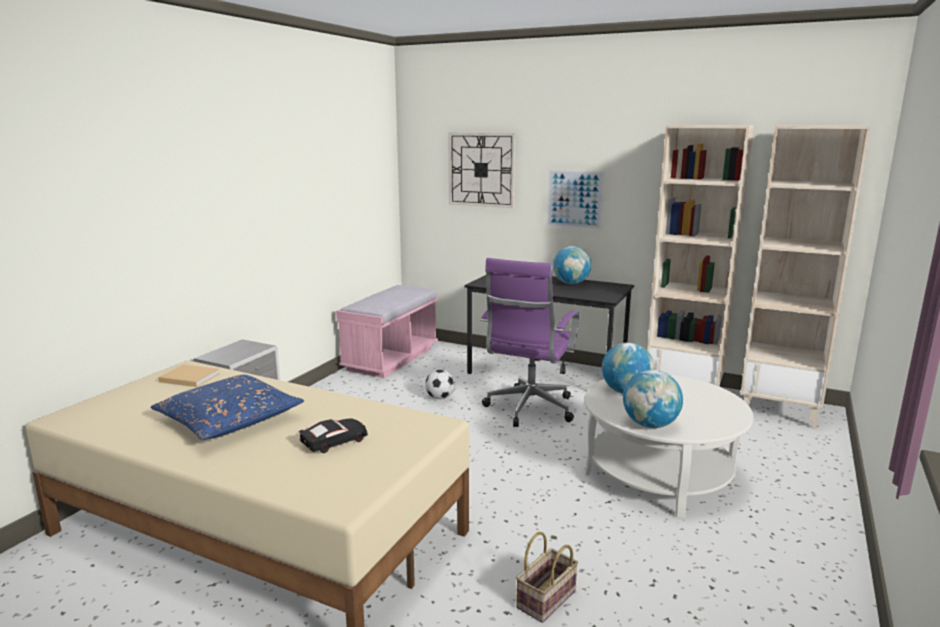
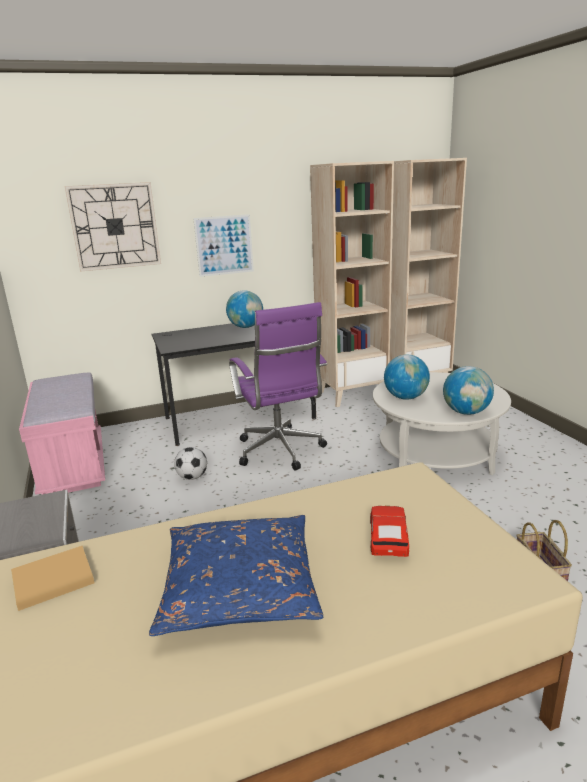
camera: 45 degrees left, 5 degrees up
black toy car [298,418,368,453] -> red toy car [370,506,409,557]

